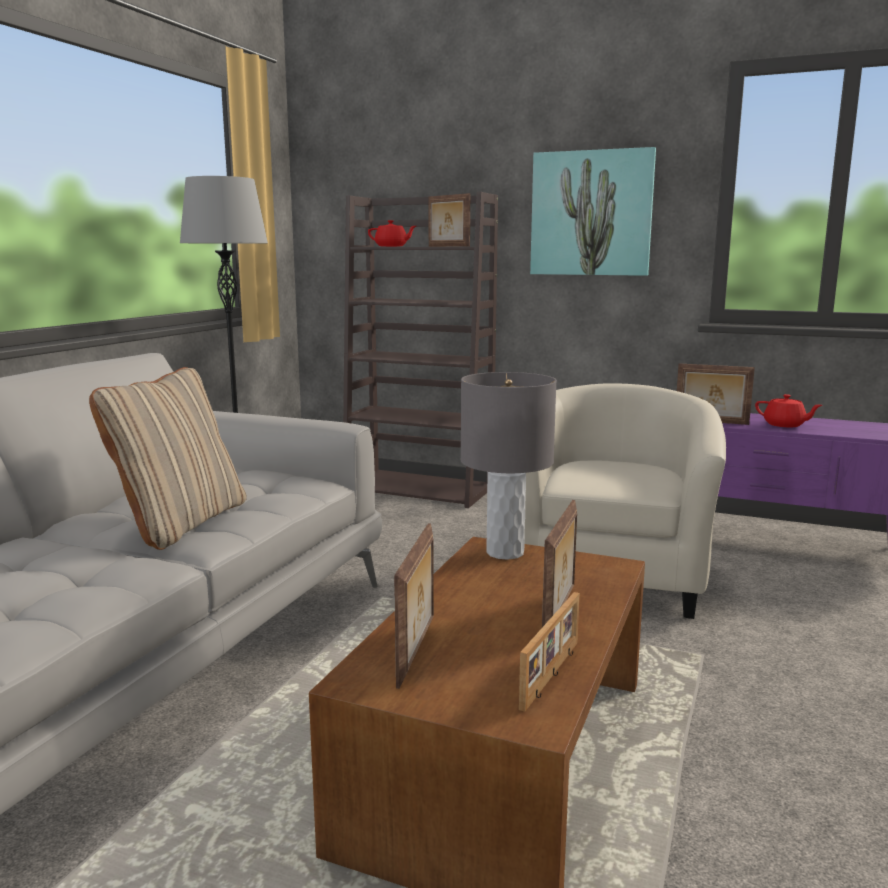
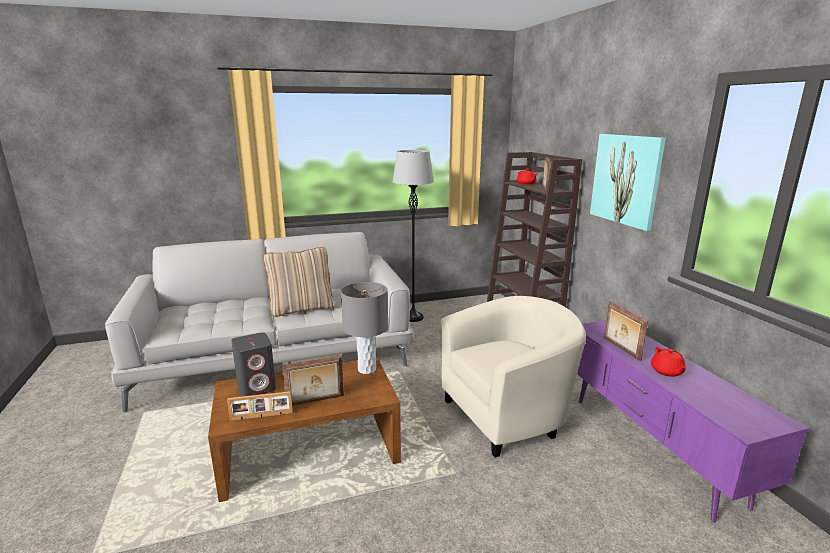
camera: 50 degrees right, 5 degrees up
picture frame [394,523,434,689] -> grey speaker [231,333,276,397]

